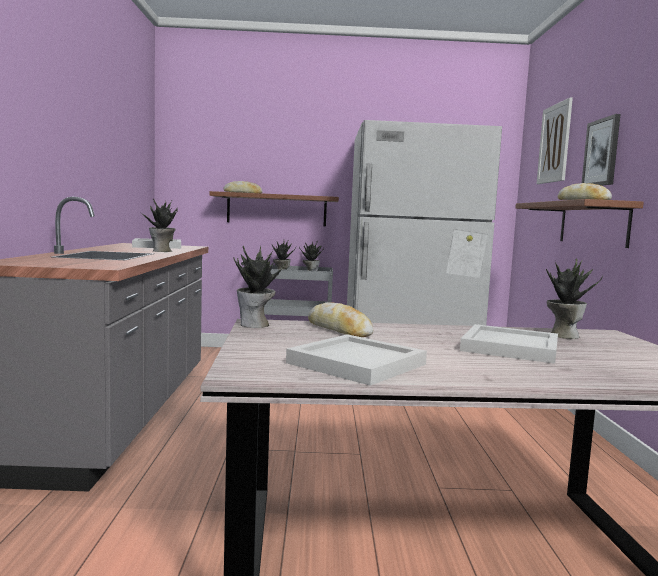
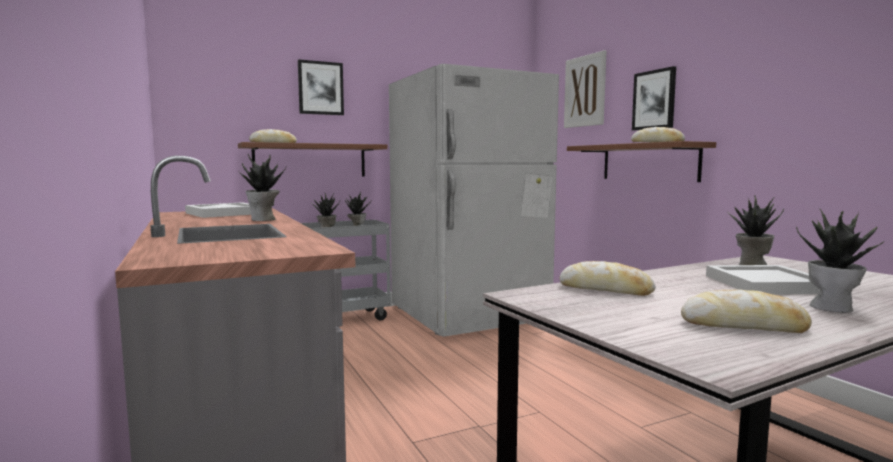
camera: 25 degrees left, 0 degrees up
potted plant [233,245,287,328] -> potted plant moved to [796,209,883,312]
white tray [286,334,427,386] -> bread [681,289,812,333]
none -> picture [298,59,344,115]

